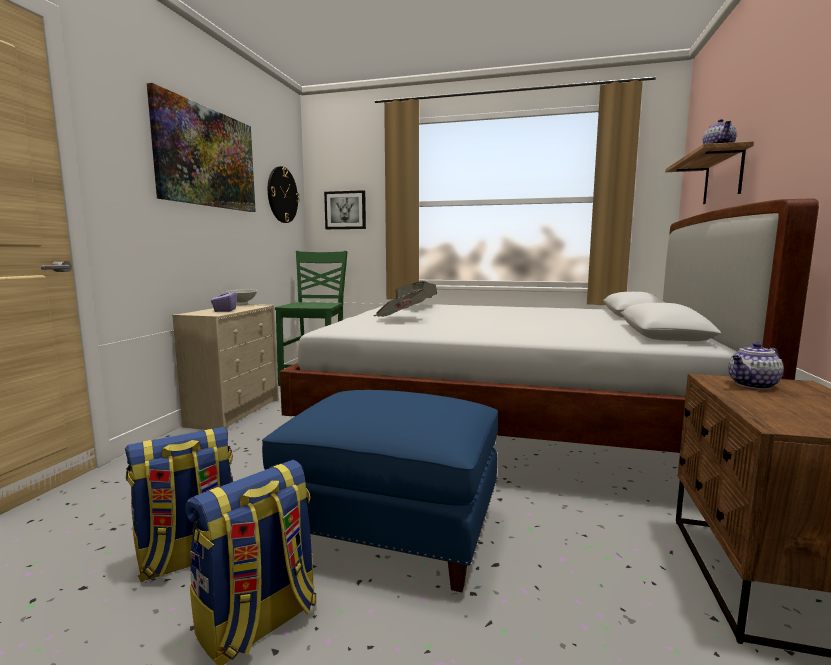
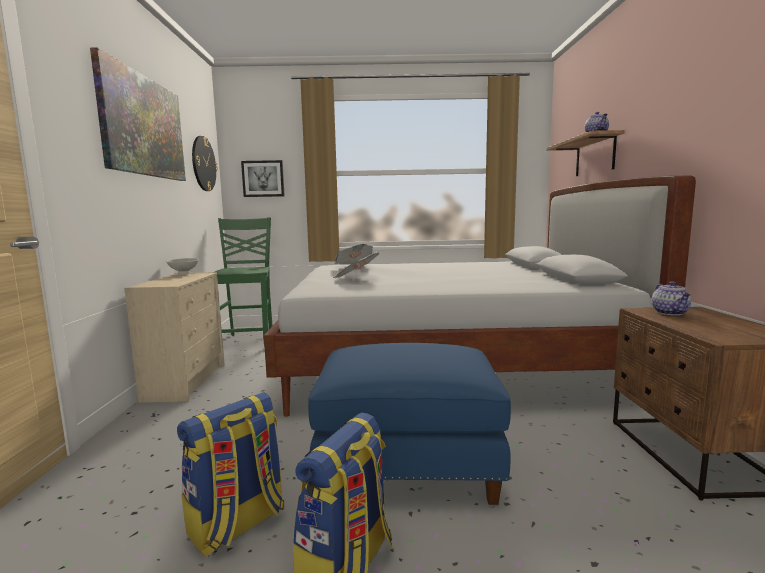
camera: 15 degrees left, 0 degrees up
purple tissue box [211,287,237,312] -> none
teapot [728,342,784,389] -> teapot turned 45 degrees counterclockwise [651,281,691,315]

